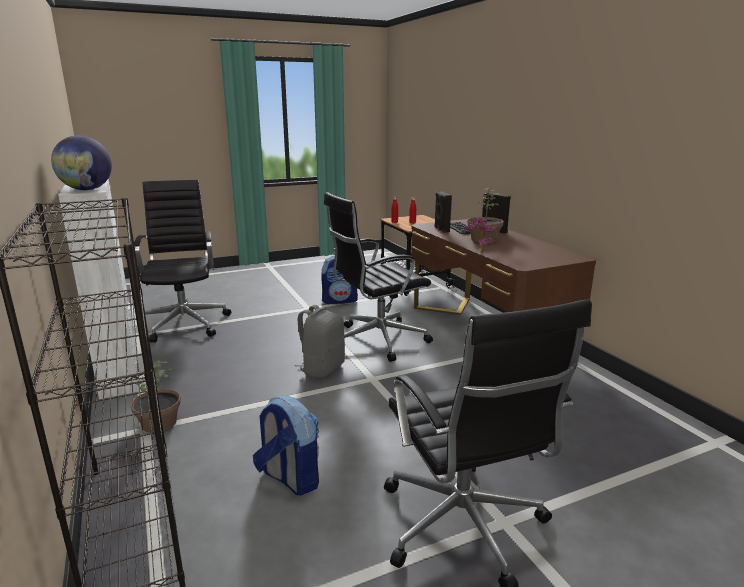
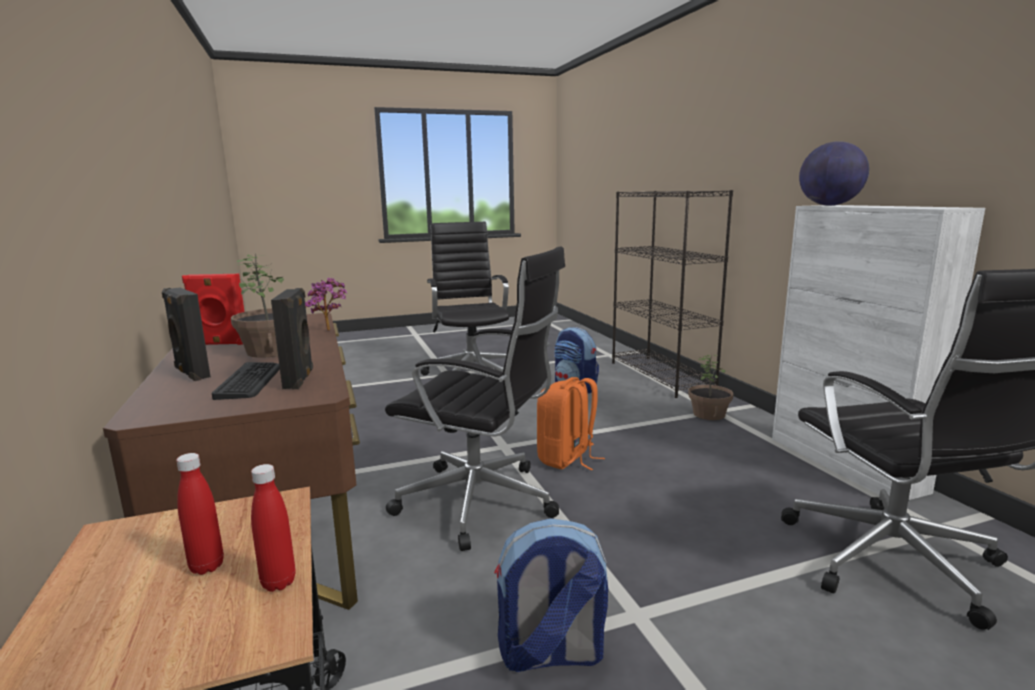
camera: 175 degrees left, 5 degrees down
grey backpack [294,305,345,378] -> orange backpack [537,377,605,470]
black office chair [324,192,433,362] -> black office chair turned 45 degrees clockwise [385,246,565,551]
none -> red speaker [182,274,245,345]

